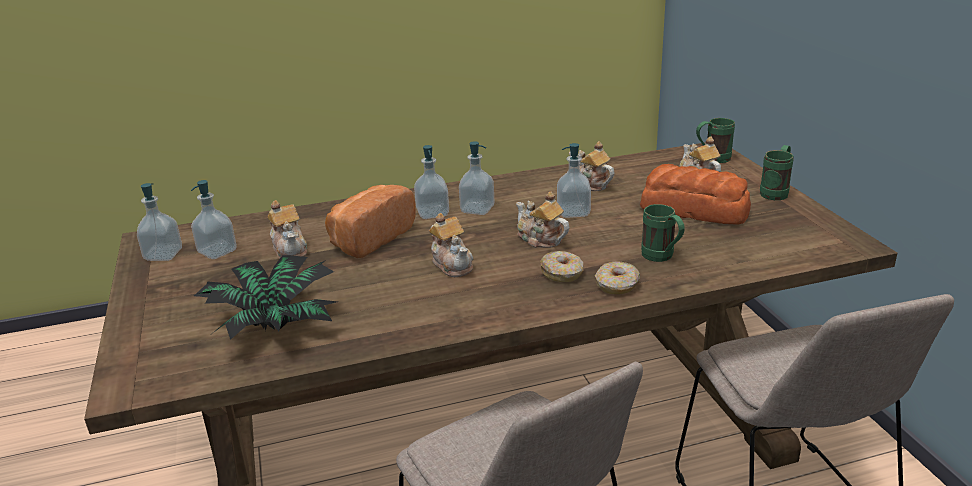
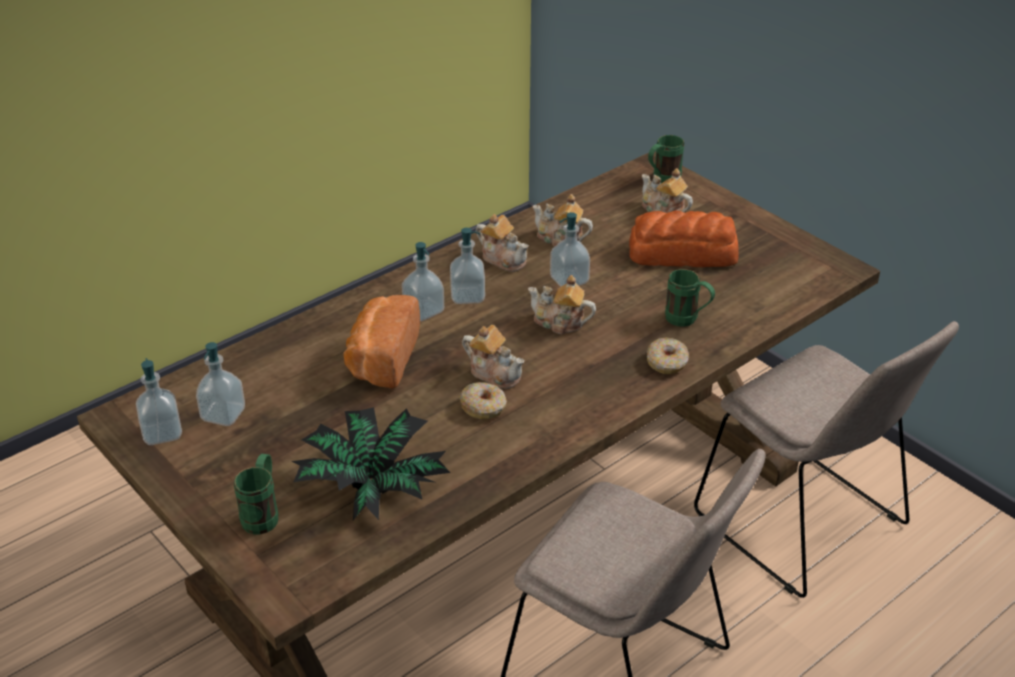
camera: 25 degrees left, 10 degrees up
teapot [267,200,307,259] -> teapot moved to [476,214,529,272]
donut [540,251,584,282] -> donut moved to [459,382,507,419]
green mug [760,145,794,200] -> green mug moved to [234,454,279,534]

